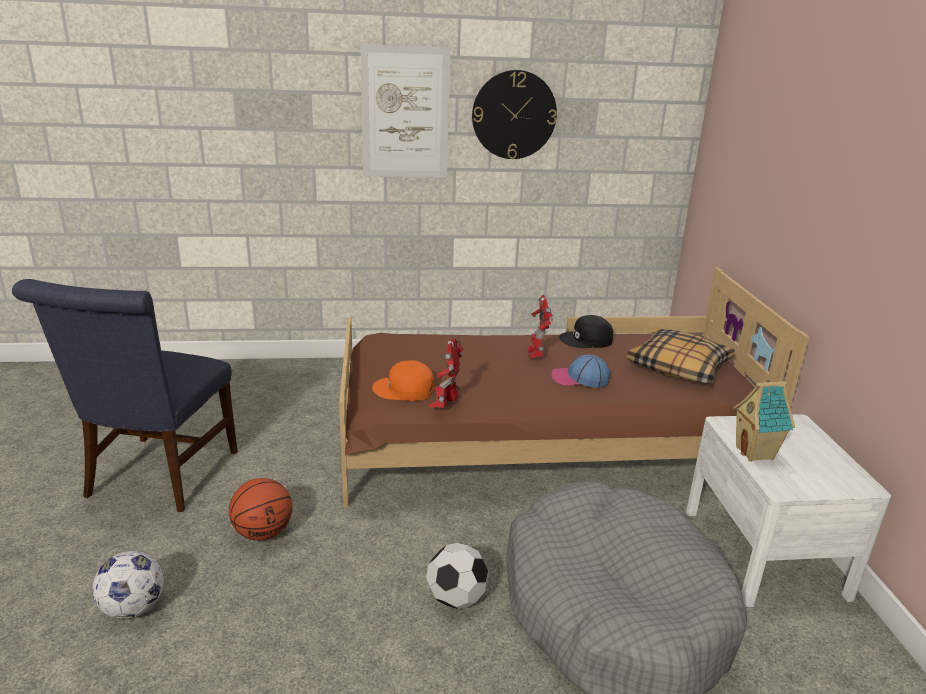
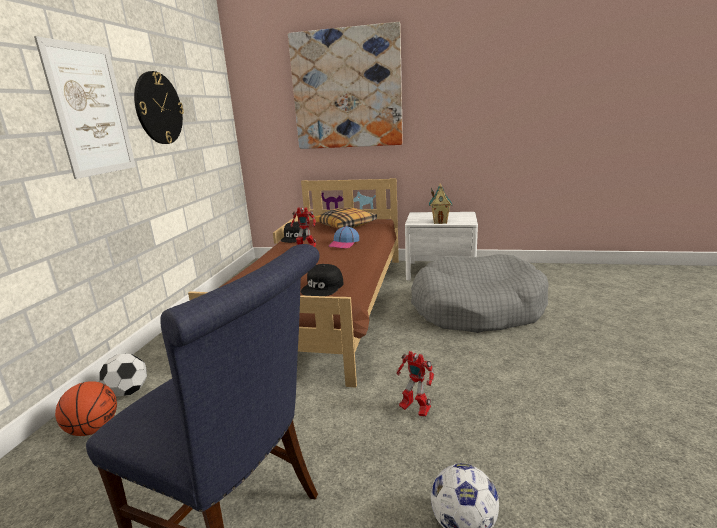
camera: 70 degrees left, 5 degrees down
basketball [229,478,292,541] -> basketball moved to [55,381,117,436]
orange cap [372,360,434,401] -> black cap [301,264,343,296]
football [426,543,489,609] -> football moved to [99,354,147,396]
toy robot [429,338,464,408] -> toy robot moved to [396,351,434,416]
none -> picture [288,22,403,149]

